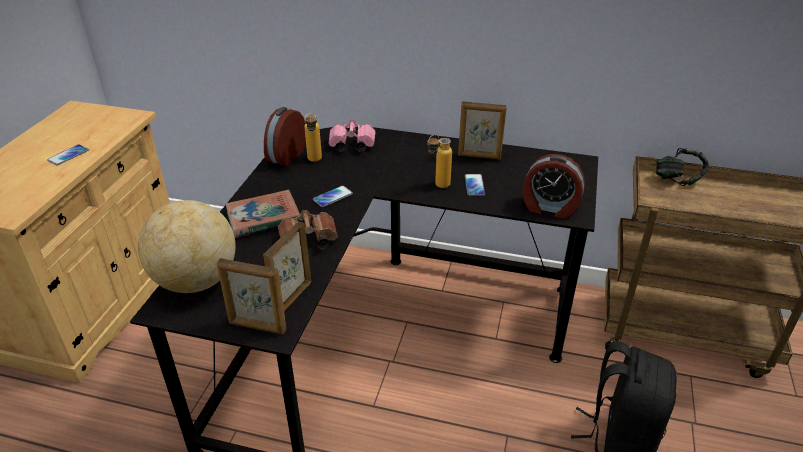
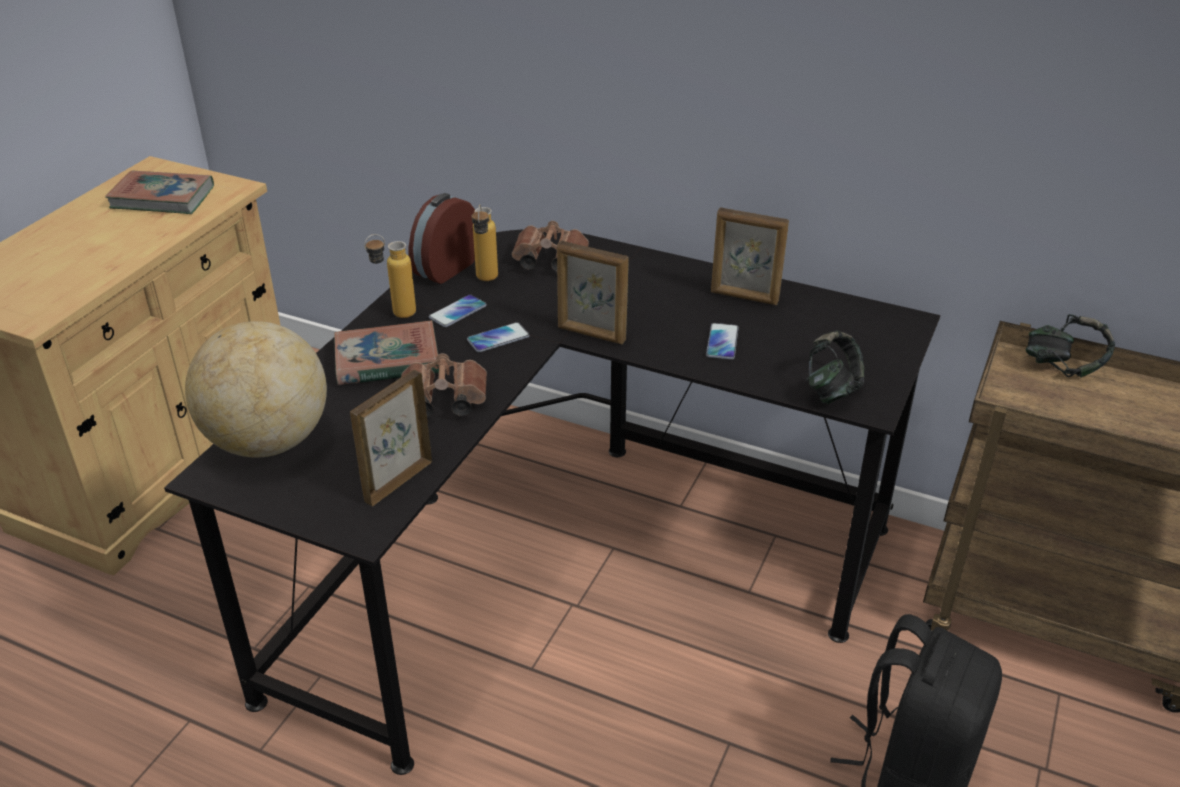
camera: 10 degrees right, 0 degrees up
phone [47,145,89,166] -> phone moved to [429,295,487,327]
picture frame [217,258,286,334] -> picture frame moved to [557,240,629,344]
pink binoculars [329,120,376,152] -> brown binoculars [512,221,589,272]
bottle [427,134,452,188] -> bottle moved to [364,234,416,318]
alarm clock [523,154,585,219] -> headphones [806,330,864,404]
none -> book [105,171,214,214]

